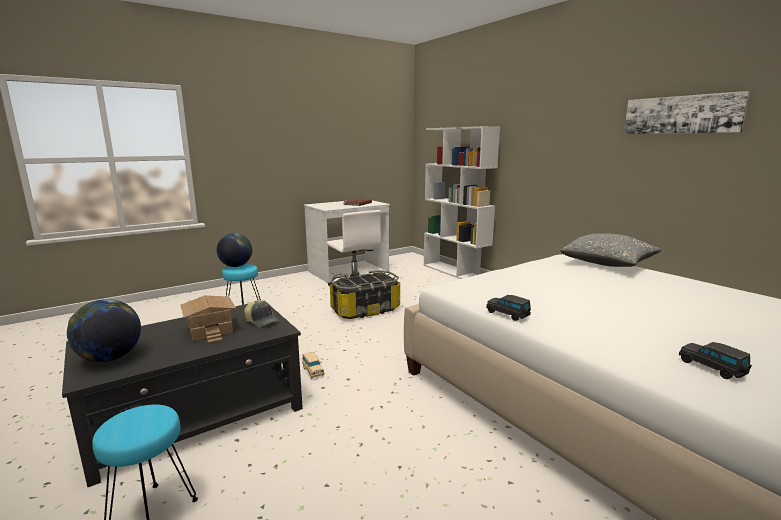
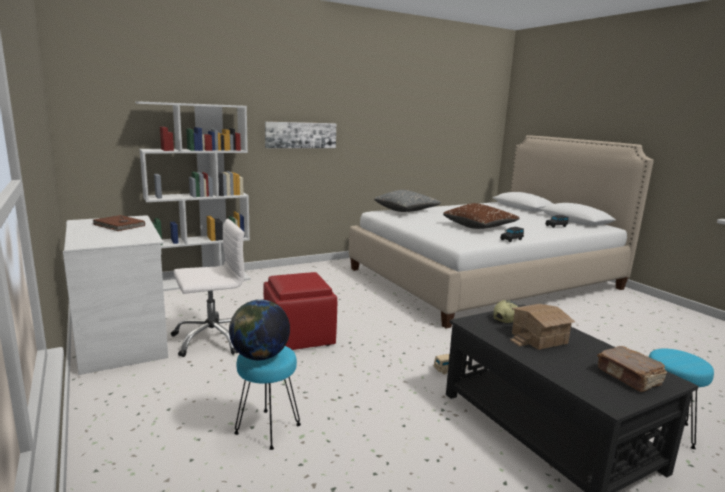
camera: 85 degrees left, 0 degrees up
globe [67,299,141,362] -> brown book [597,346,667,392]
storage box [330,270,400,319] -> red ottoman [263,272,337,350]
picture [624,91,751,134] -> picture moved to [265,122,336,148]
none -> brown pillow [443,203,520,229]

